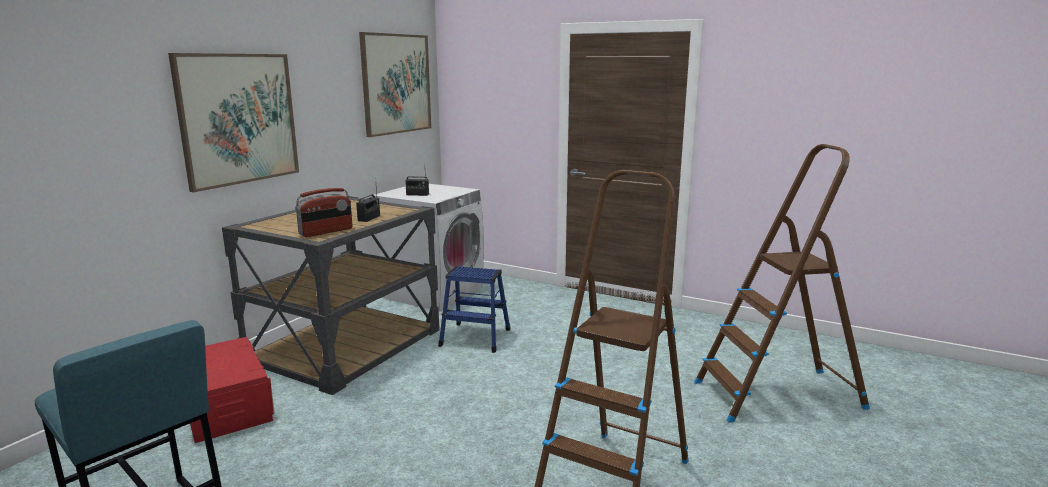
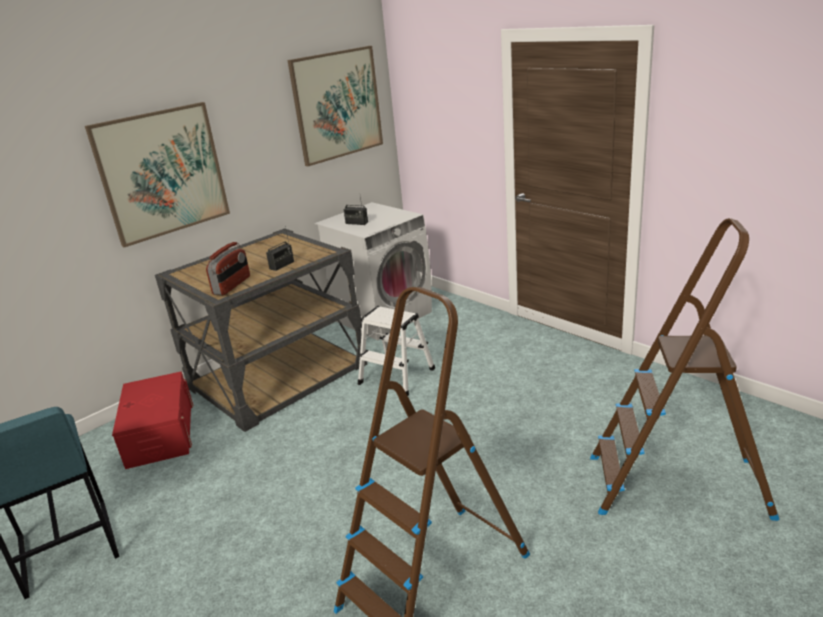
camera: 20 degrees right, 10 degrees up
radio [295,188,352,237] -> radio turned 45 degrees counterclockwise [206,242,250,295]
blue step ladder [438,266,511,353] -> white step ladder [358,306,435,396]

